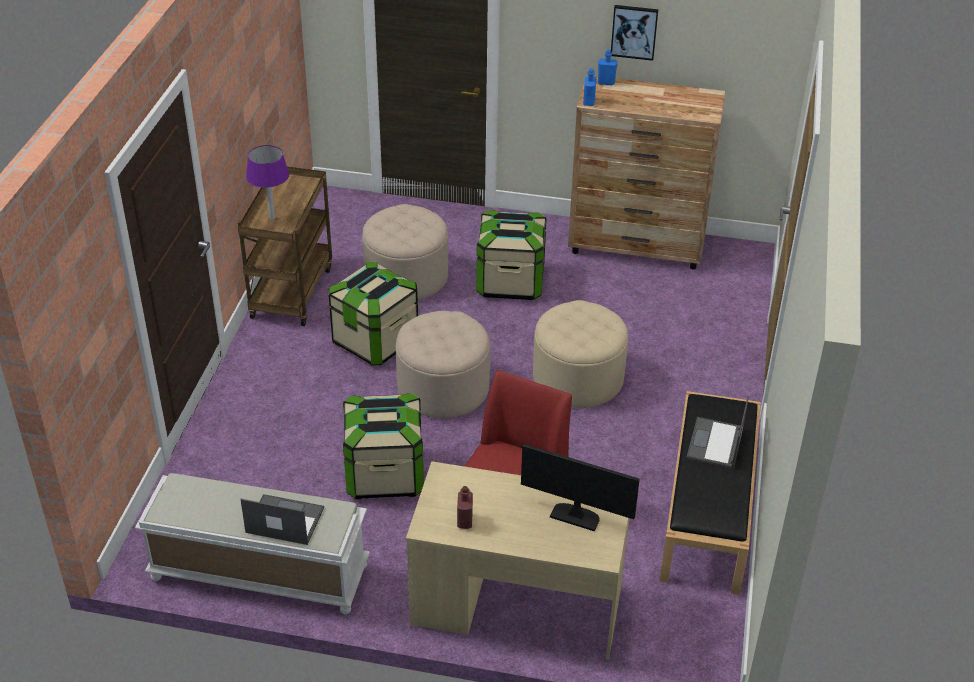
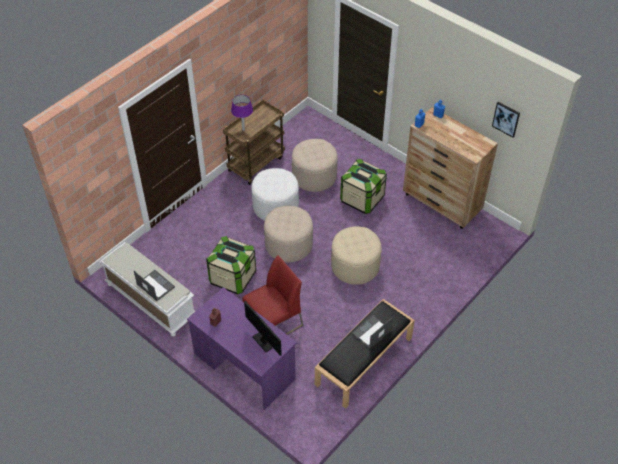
camera: 30 degrees right, 10 degrees up
storage box [329,262,418,366] -> white ottoman [251,168,299,221]
beige desk [406,461,629,660] -> purple desk [187,287,297,410]
picture [611,5,659,61] -> picture moved to [492,102,520,138]

